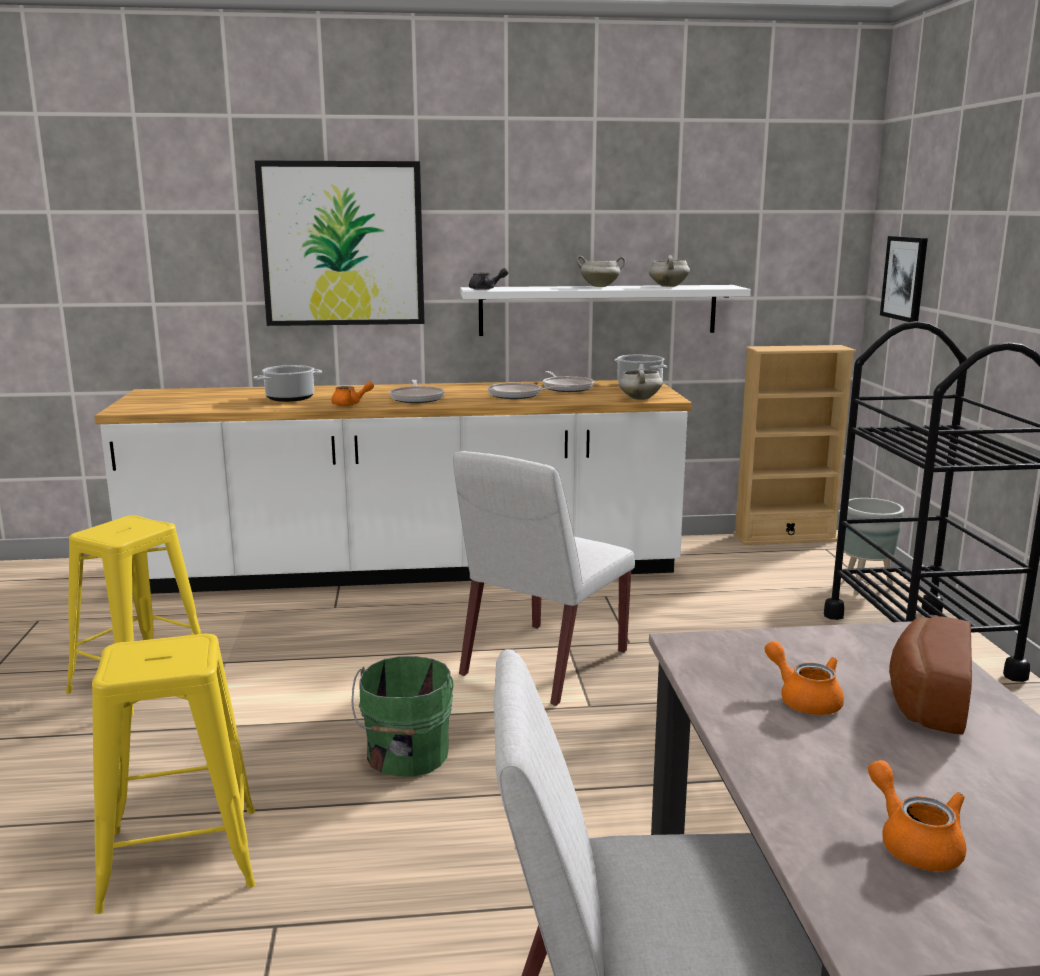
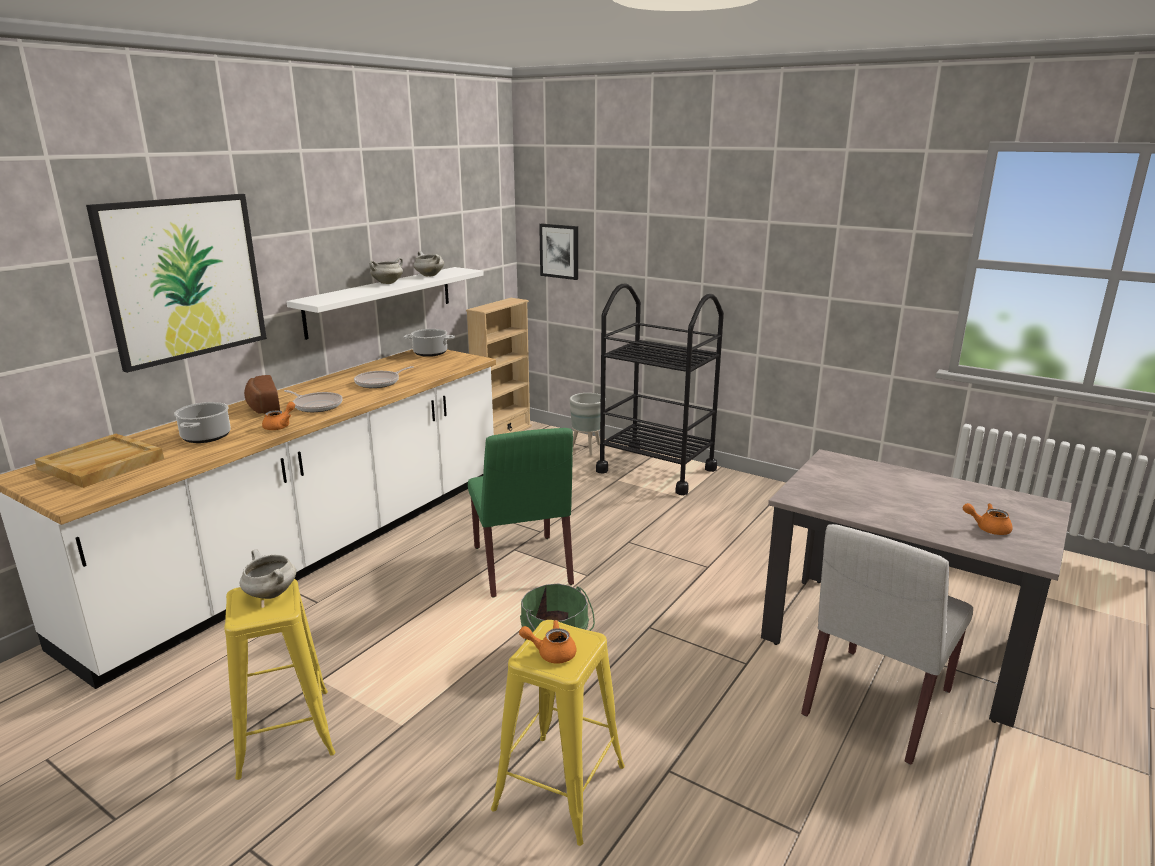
camera: 50 degrees left, 5 degrees up
white chair [453,451,635,706] -> green chair [468,428,574,598]
grey teapot [469,268,509,290] -> none
frying pan [543,371,594,392] -> none
white cooking pot [619,364,663,400] -> white cooking pot moved to [240,549,296,599]
orange teapot [764,641,844,715] -> orange teapot moved to [519,620,576,663]
bread [889,616,972,734] -> bread moved to [244,375,280,414]
none -> beige tray [35,434,164,488]

